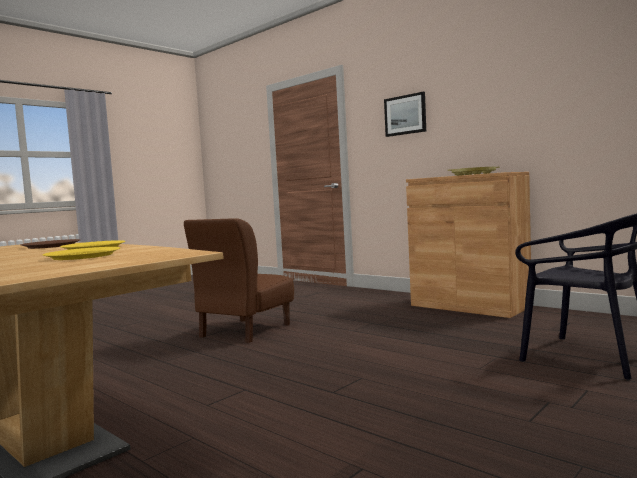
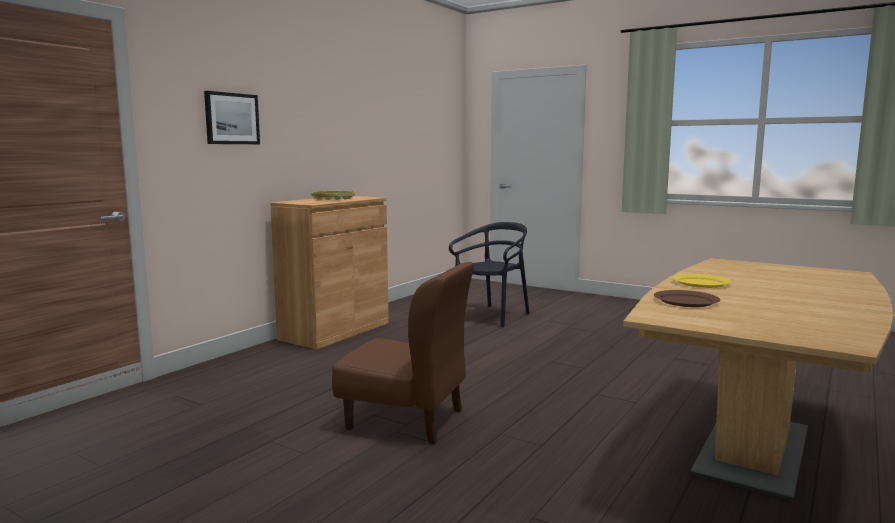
camera: 100 degrees left, 5 degrees up
yellow plate [43,247,120,260] -> none

